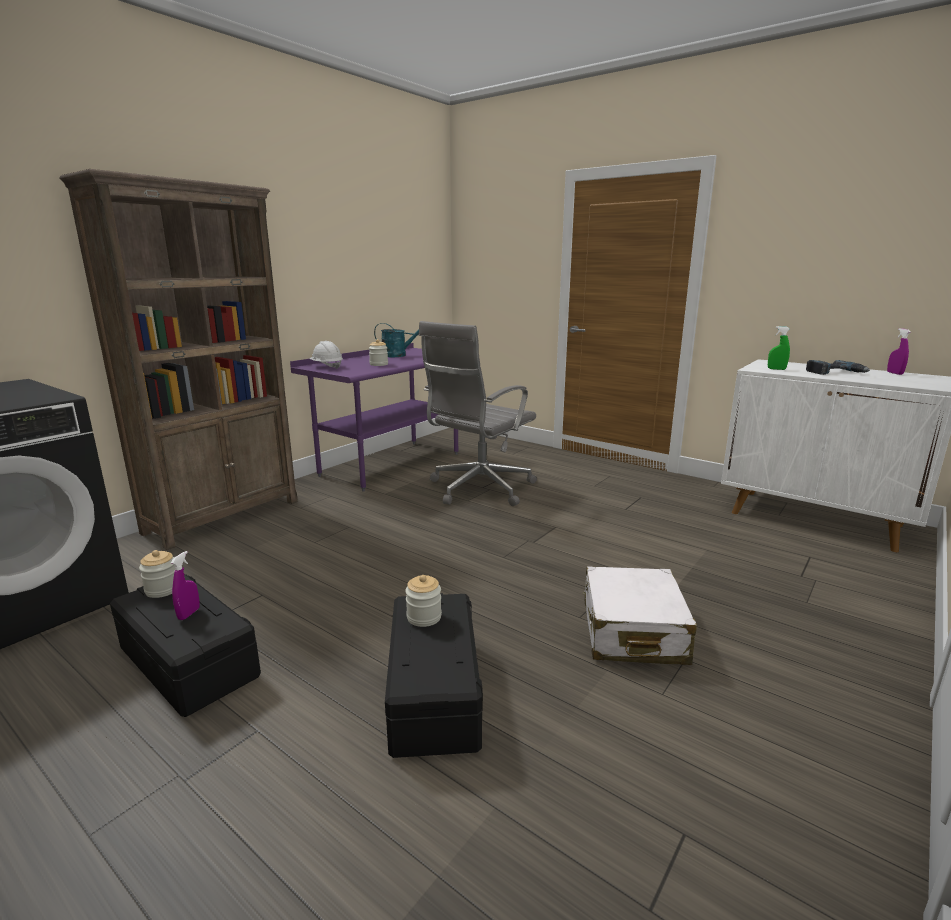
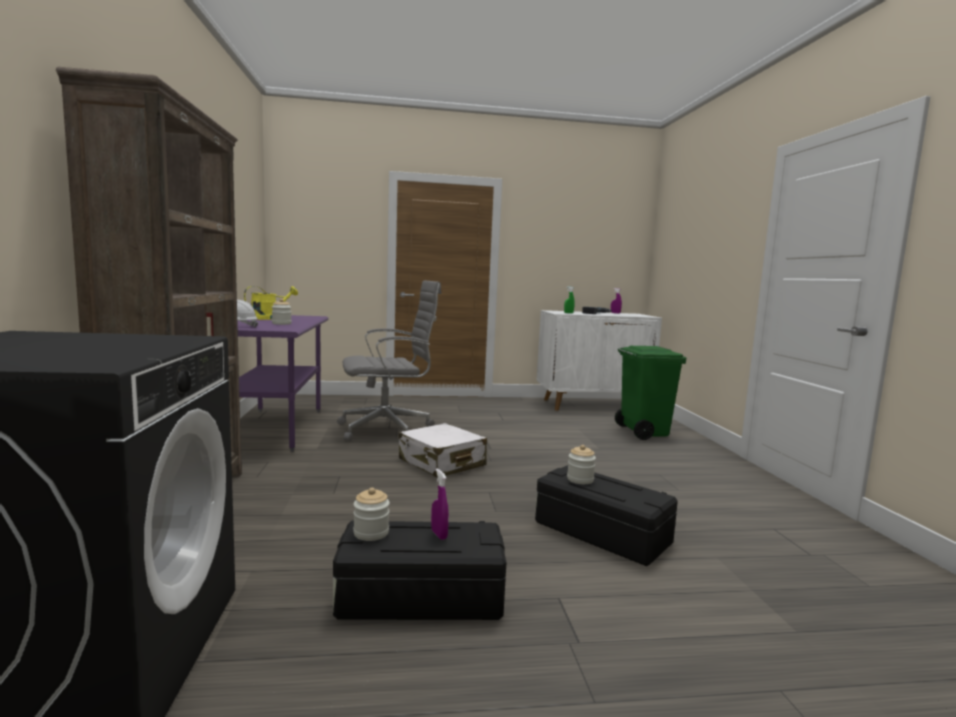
camera: 45 degrees left, 10 degrees down
turquoise watering can [374,323,419,357] -> yellow watering can [244,286,298,320]
grey office chair [419,321,537,506] -> grey office chair turned 105 degrees counterclockwise [337,281,441,441]
white suitcase [583,566,697,665] -> white suitcase moved to [399,423,487,478]
none -> green trash can [615,346,686,440]

